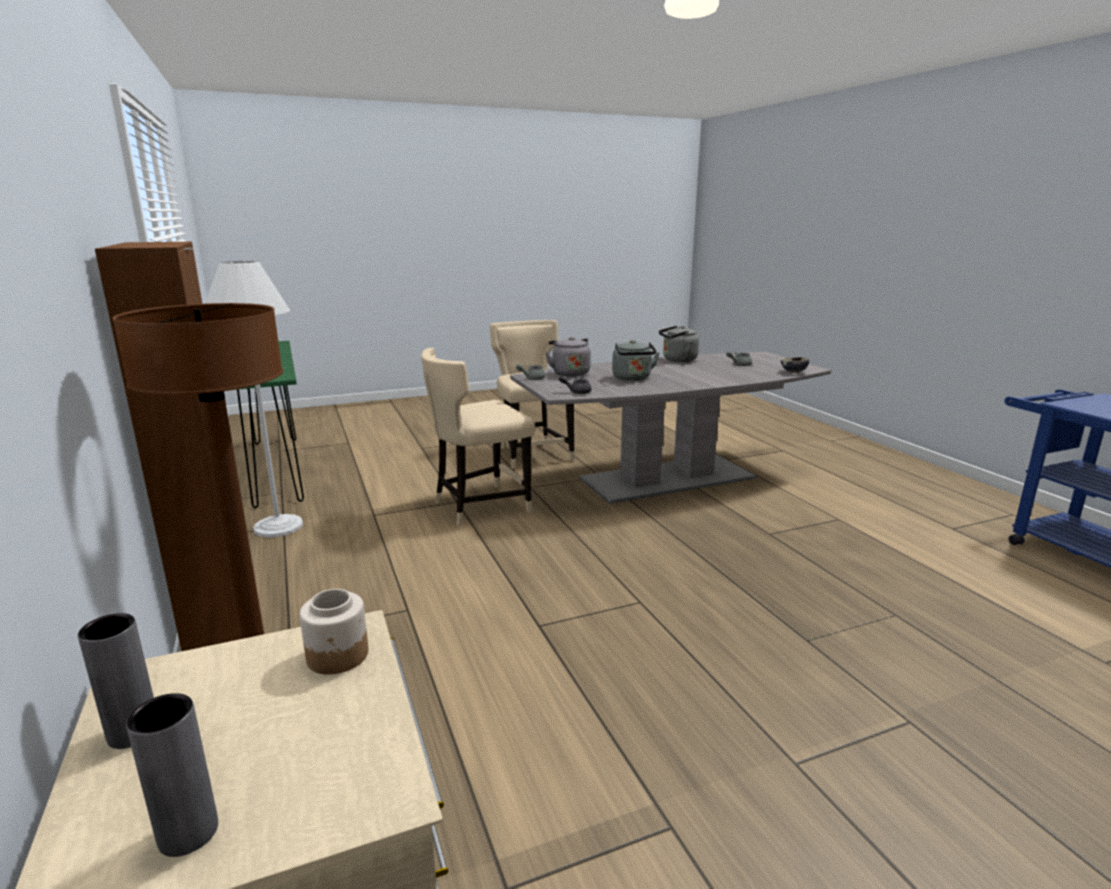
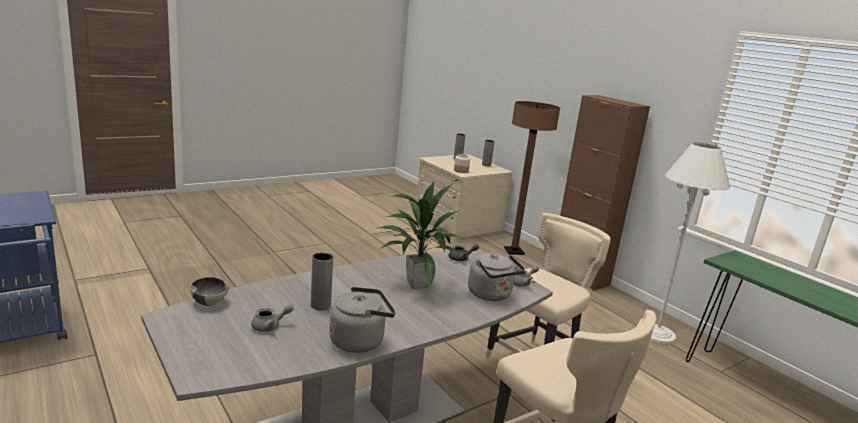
camera: 165 degrees right, 0 degrees up
grey kettle [612,340,659,381] -> potted plant [378,180,460,289]
none -> grey vase [311,252,333,310]

